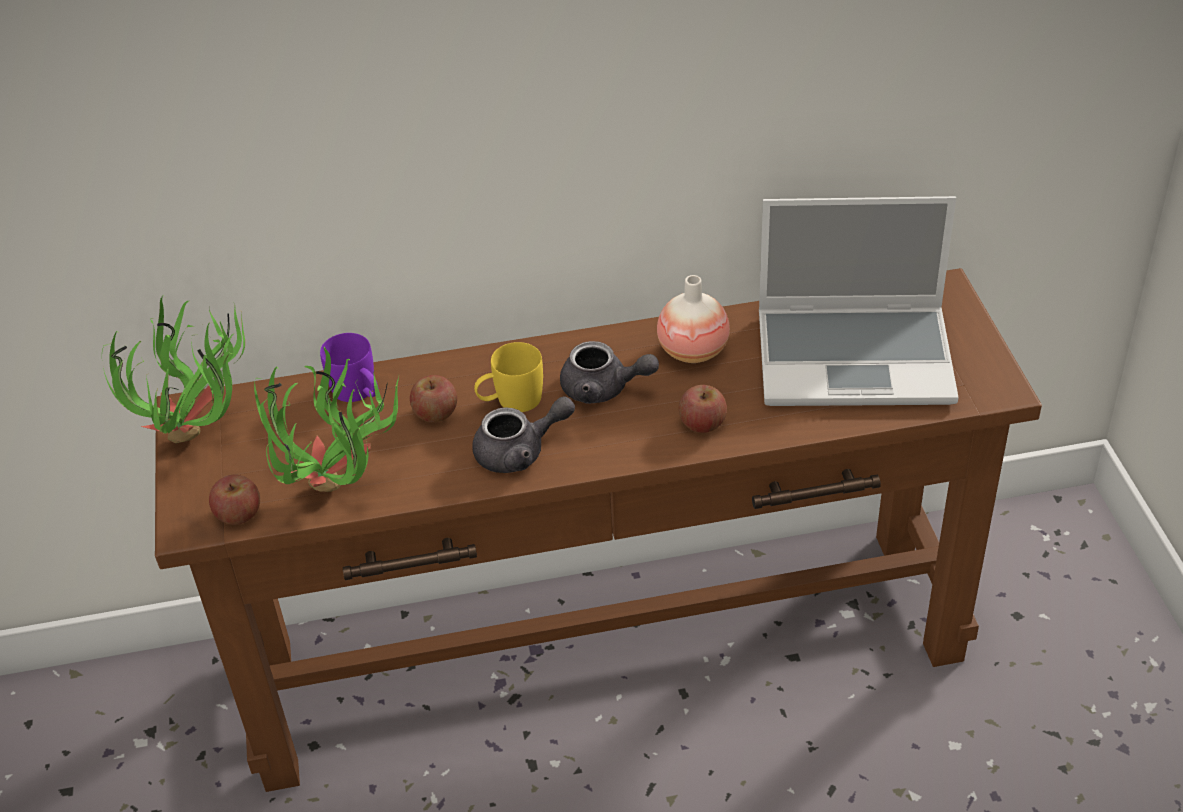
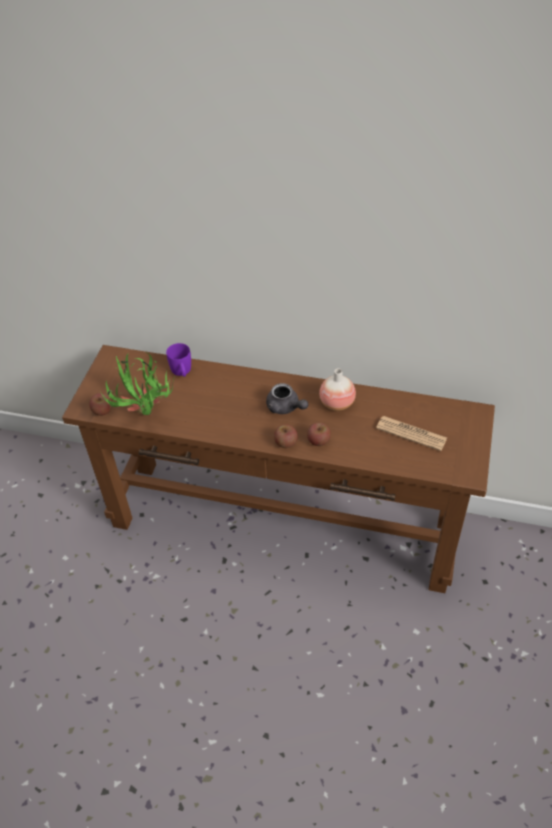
camera: 25 degrees right, 5 degrees up
potted plant [102,296,245,443] -> none
apple [410,375,457,422] -> apple moved to [274,424,298,448]
grey teapot [472,397,575,473] -> none
yellow mug [474,342,543,412] -> none
laptop [759,196,959,406] -> newspaper [376,416,447,451]

